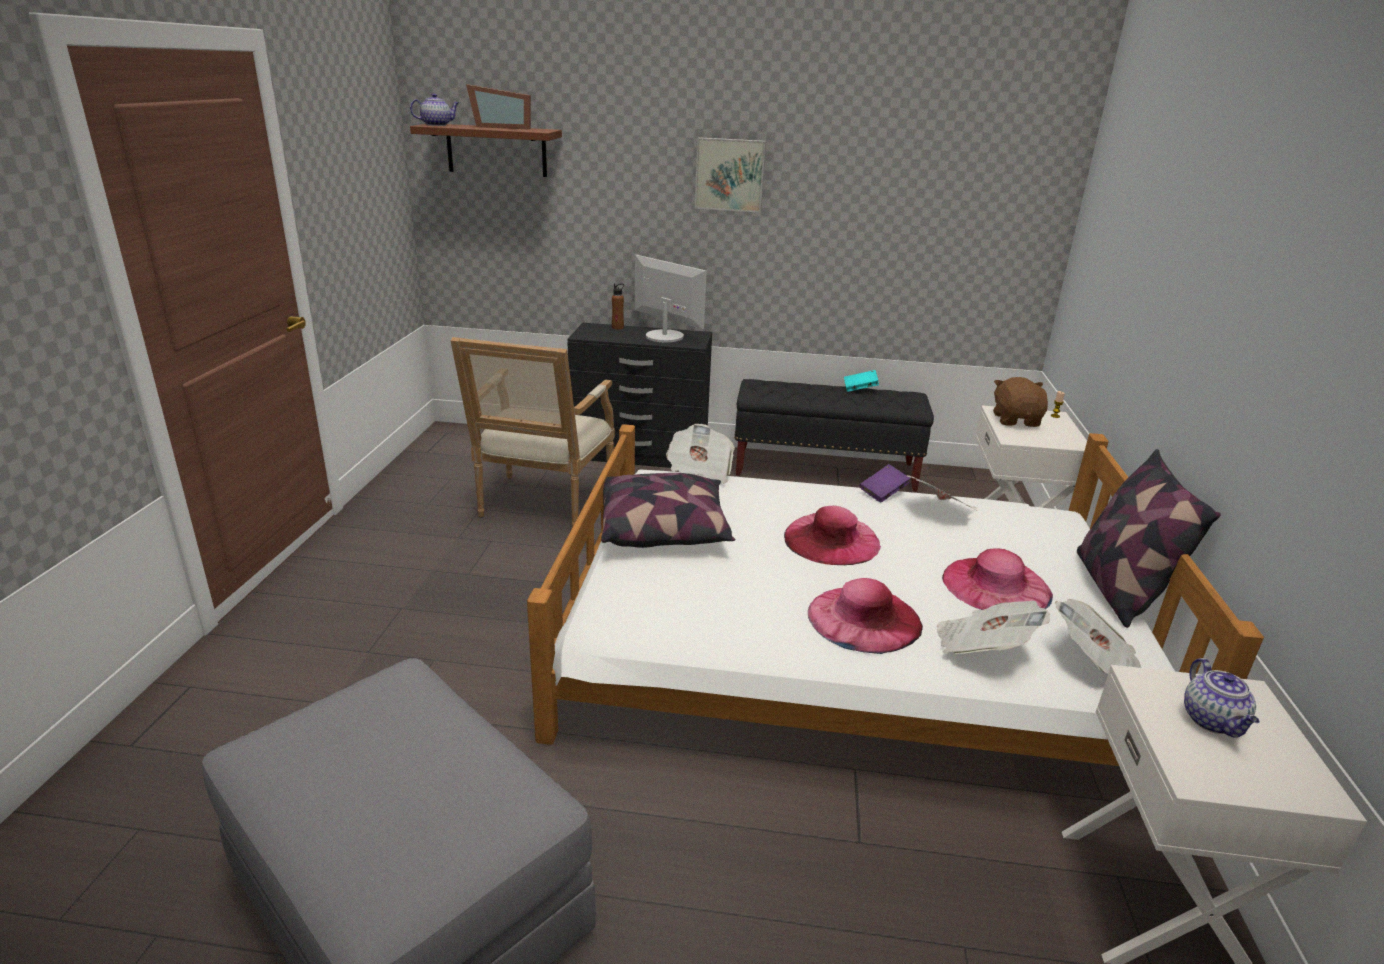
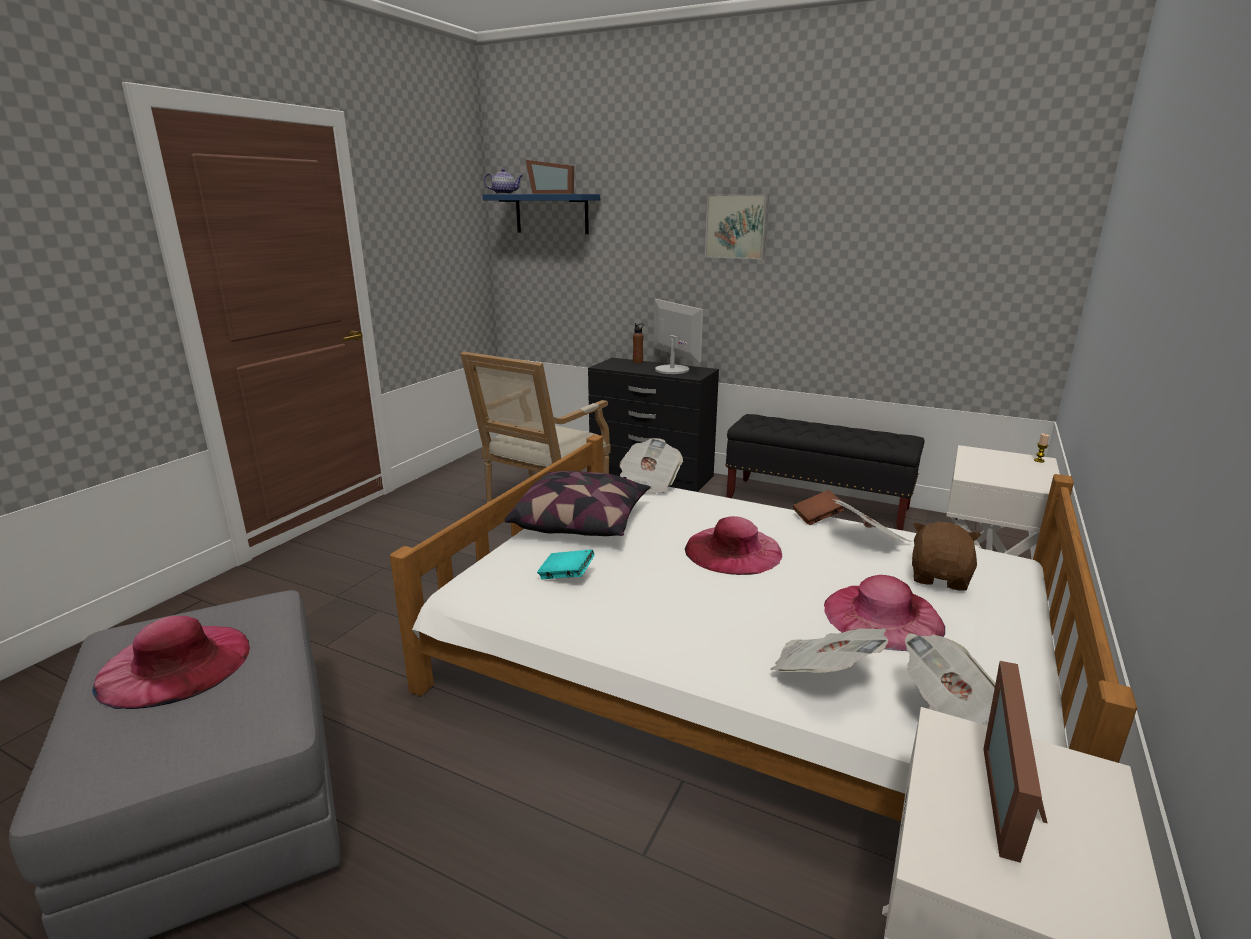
camera: 20 degrees right, 5 degrees down
brown shelf [410,124,562,177] -> blue shelf [482,194,600,234]
pink hat [808,578,923,654] -> pink hat moved to [92,616,250,709]
turquoise book [844,370,879,392] -> turquoise book moved to [537,549,595,579]
purple book [859,464,910,503] -> brown book [793,490,845,525]
brown plush toy [993,377,1048,427] -> brown plush toy moved to [912,522,981,591]
pillow [1077,449,1221,628] -> none
teapot [1184,658,1260,738] -> picture frame [983,661,1048,863]

